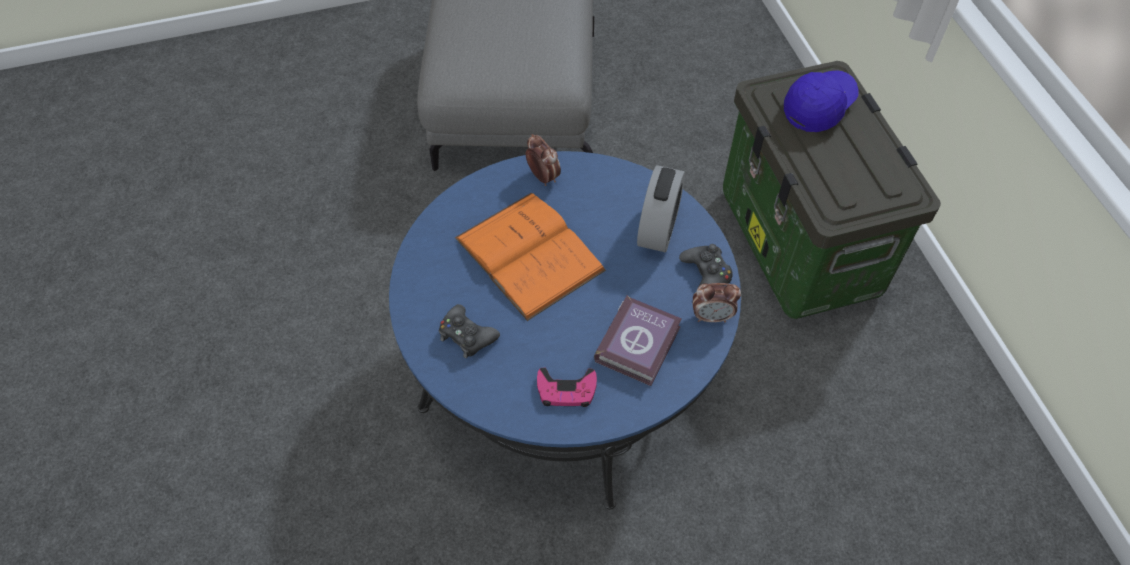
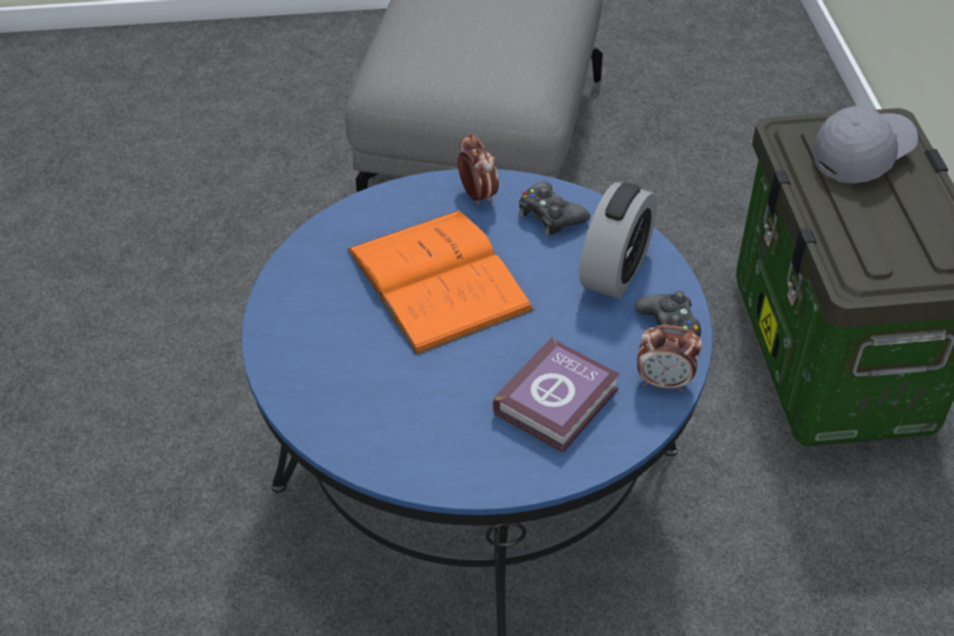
camera: 10 degrees right, 10 degrees down
black game controller [439,304,500,358] -> black game controller moved to [519,181,590,235]
pink game controller [537,368,597,407] -> none
blue cap [784,70,858,132] -> grey cap [813,106,918,184]

